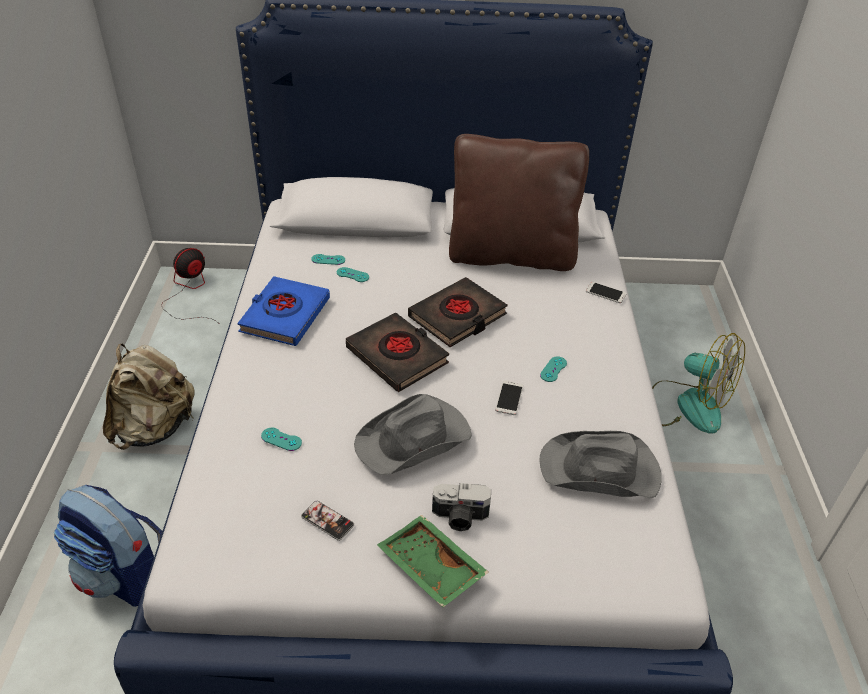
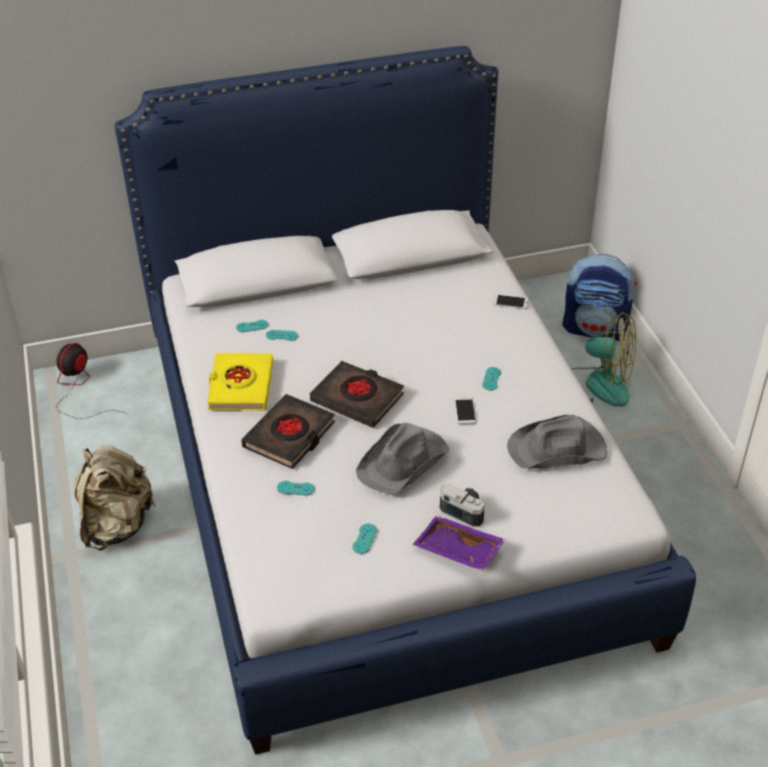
camera: 15 degrees left, 0 degrees up
backpack [54,485,162,607] -> backpack moved to [563,254,637,341]
blue book [237,276,330,346] -> yellow book [207,353,273,411]
phone [301,501,354,541] -> turquoise game controller [352,524,377,554]
green tray [377,515,489,607] -> purple tray [412,515,506,571]
black book [408,277,508,347] -> black book moved to [241,394,335,469]
camera [432,483,491,531] -> camera turned 135 degrees counterclockwise [440,484,485,527]
brown pillow [449,134,589,271] -> none

